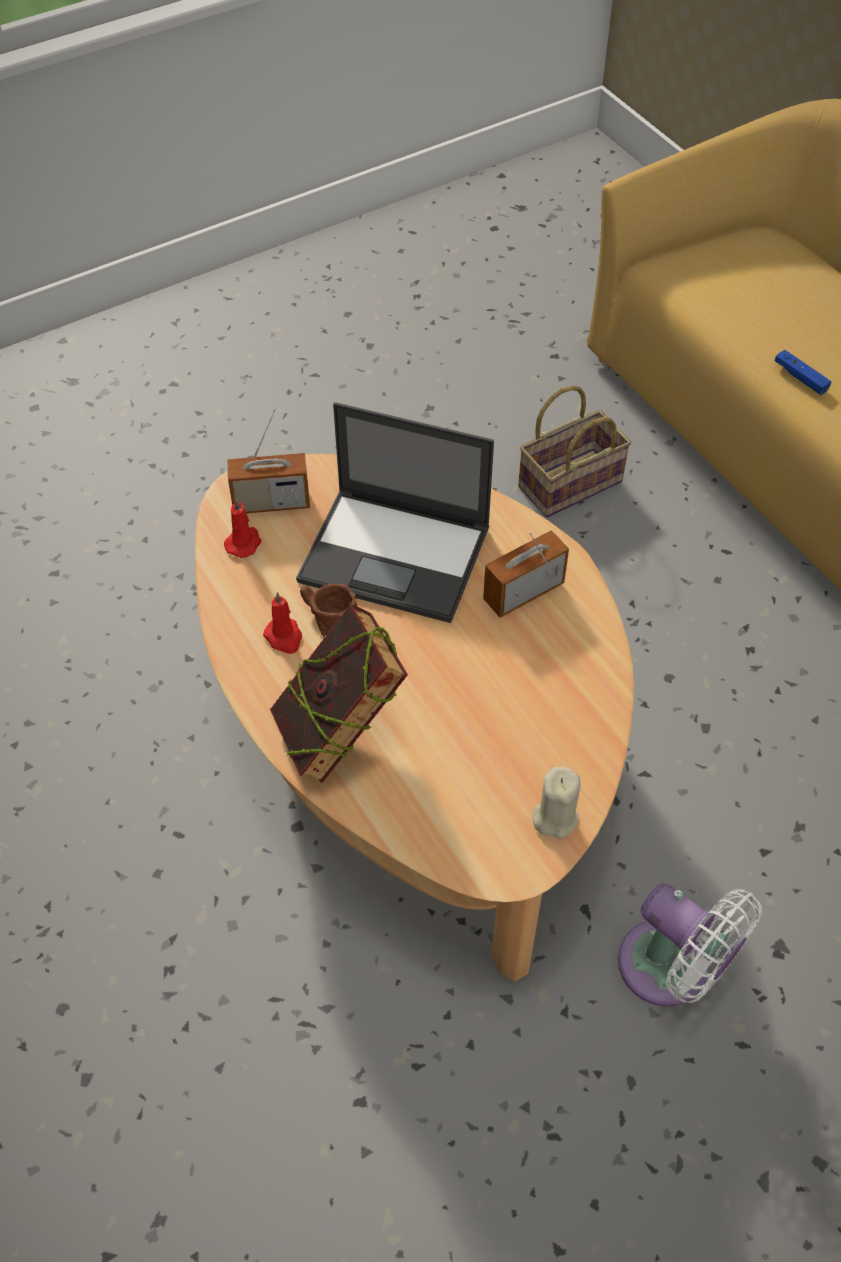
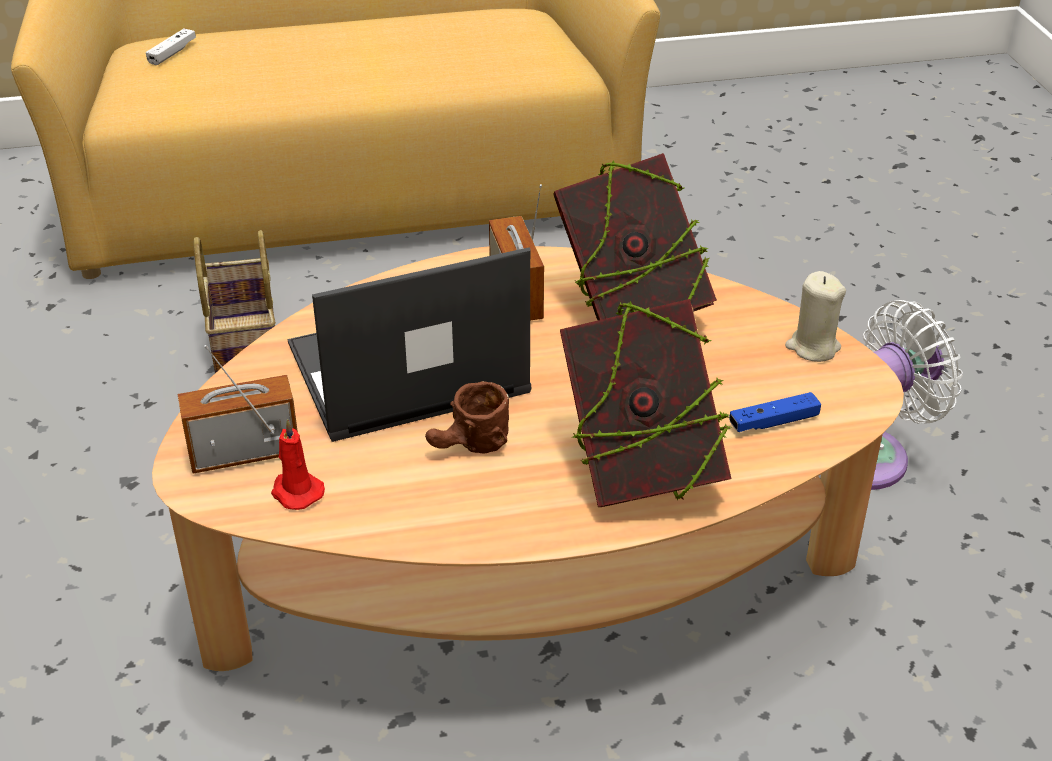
camera: 70 degrees left, 15 degrees down
radio [227,409,310,513] -> radio turned 120 degrees counterclockwise [178,345,298,474]
red candle [263,592,302,654] -> none
laptop [296,402,494,623] -> laptop turned 150 degrees counterclockwise [288,247,532,442]
blue game controller [775,350,832,395] -> blue game controller moved to [729,392,821,432]
none -> white game controller [146,29,196,65]
none -> book [554,153,717,320]

